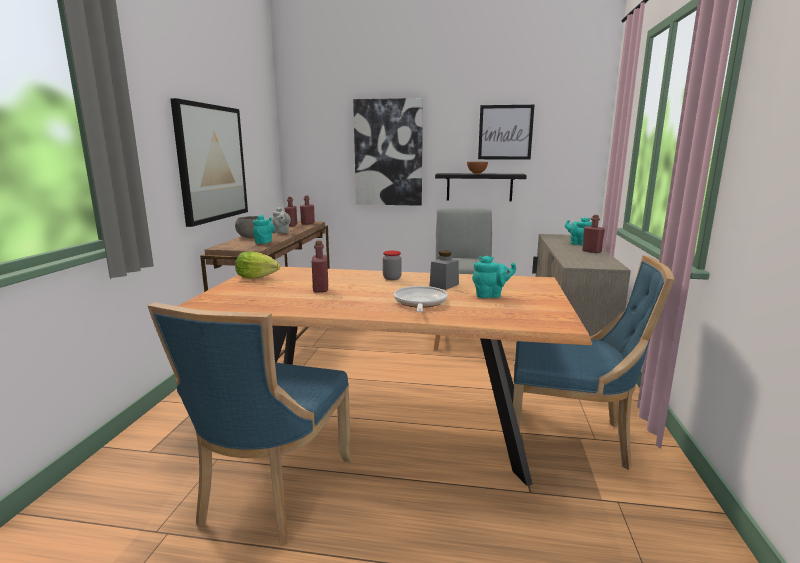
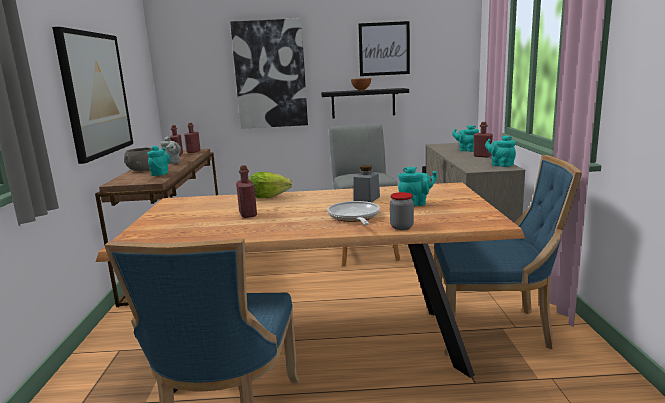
camera: 10 degrees left, 0 degrees up
lettuce [235,251,280,279] -> lettuce moved to [249,172,292,198]
jar [383,251,402,280] -> jar moved to [390,192,414,230]
none -> turquoise teapot [485,135,516,167]

